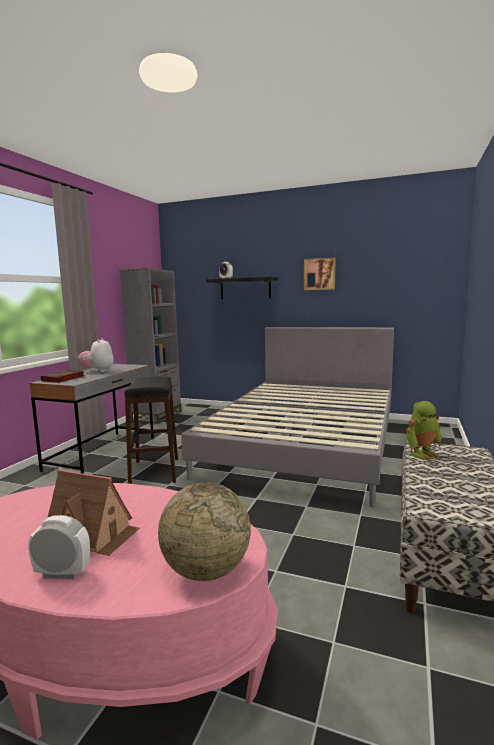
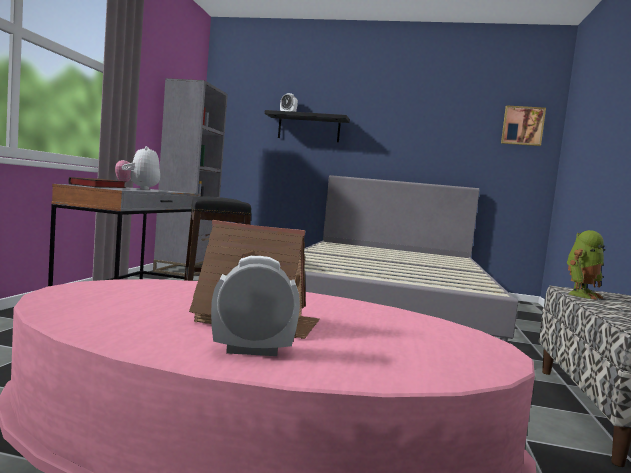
camera: 10 degrees left, 5 degrees down
globe [158,482,251,581] -> none
picture [304,257,335,290] -> picture moved to [501,106,546,146]

